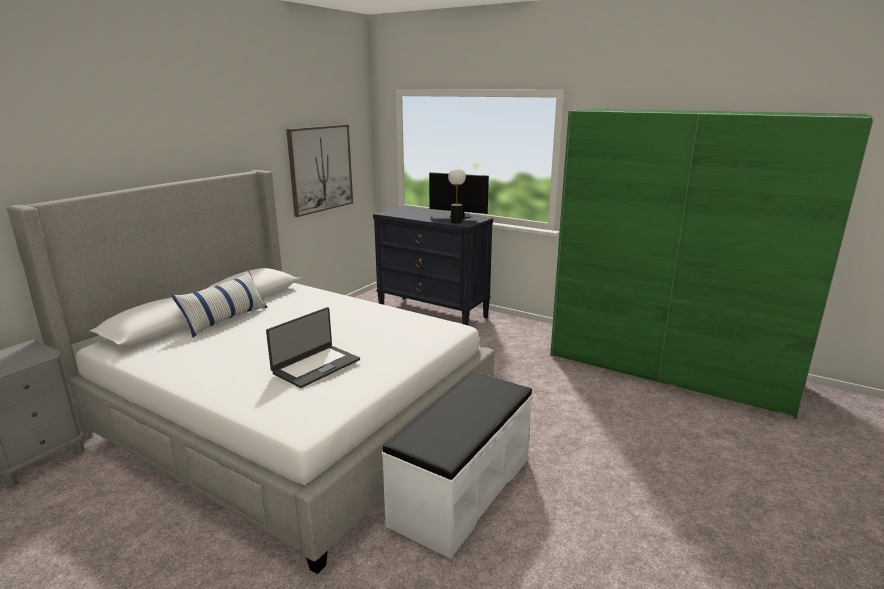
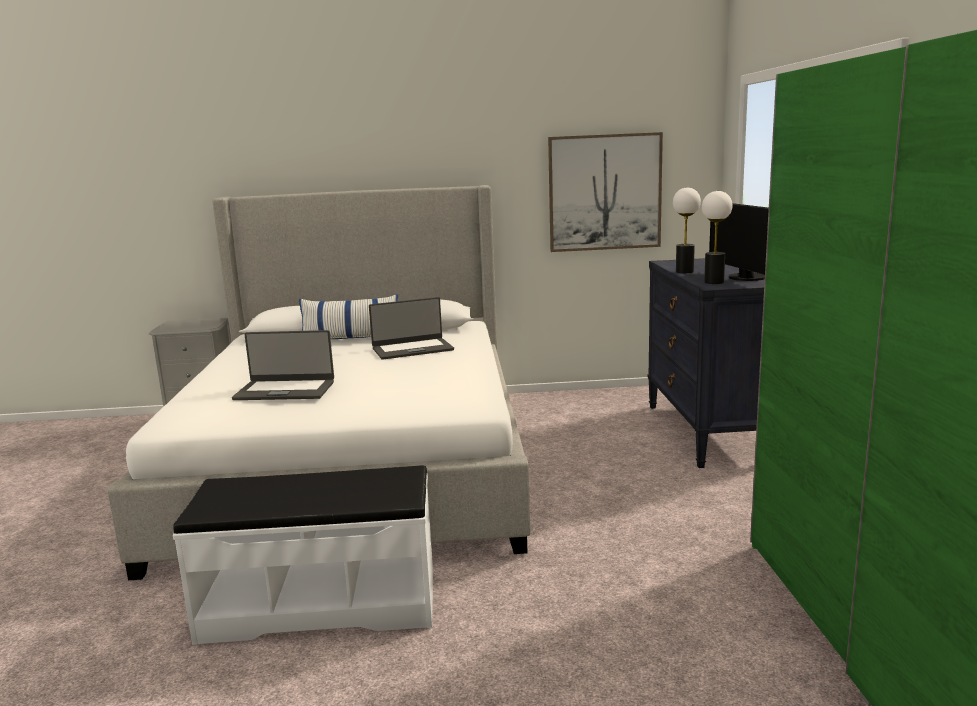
camera: 55 degrees right, 5 degrees down
none -> laptop [369,297,454,360]
none -> table lamp [673,187,701,273]

